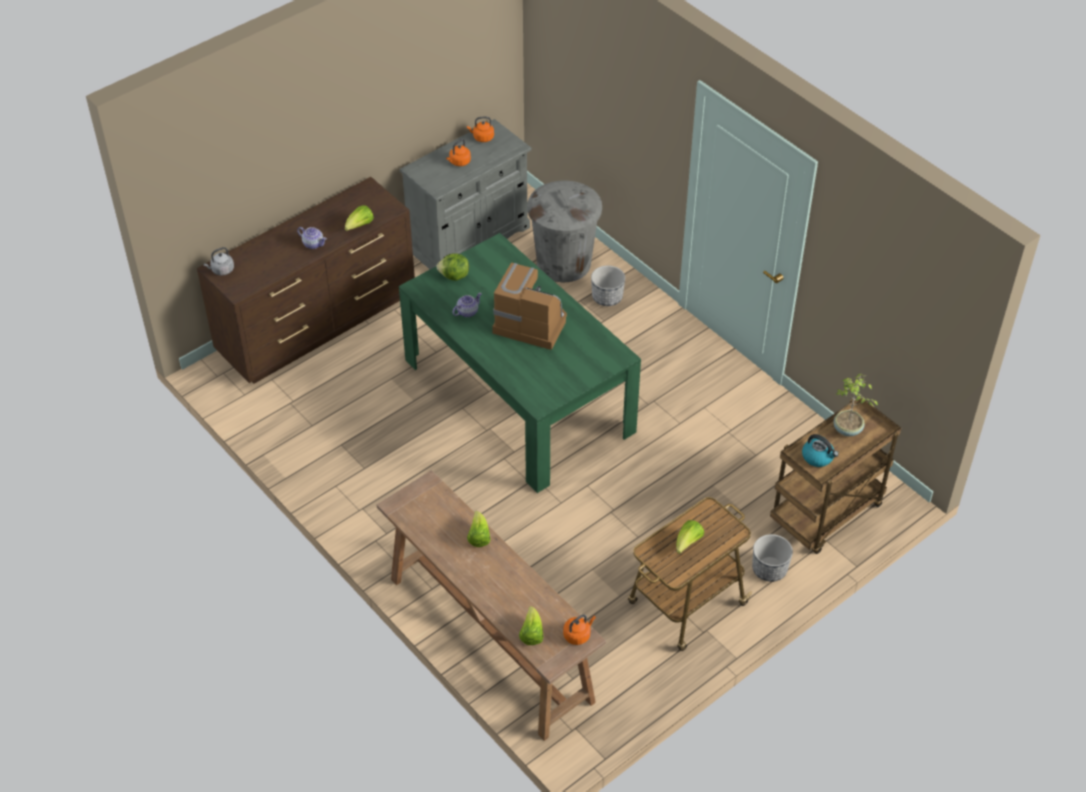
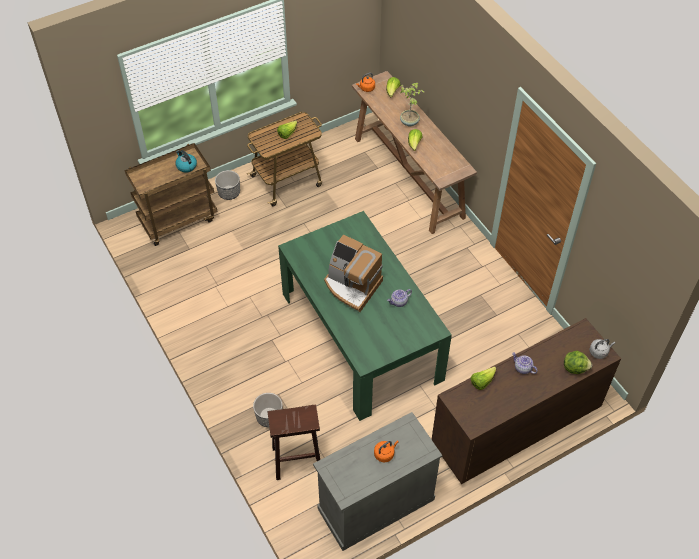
camera: 170 degrees left, 5 degrees up
lettuce [436,254,469,281] -> lettuce moved to [564,351,592,374]
orange kettle [467,117,494,142] -> none
grey trash can [527,180,602,282] -> brown stool [268,405,320,480]
potted plant [834,373,878,436] -> potted plant moved to [400,83,425,126]

